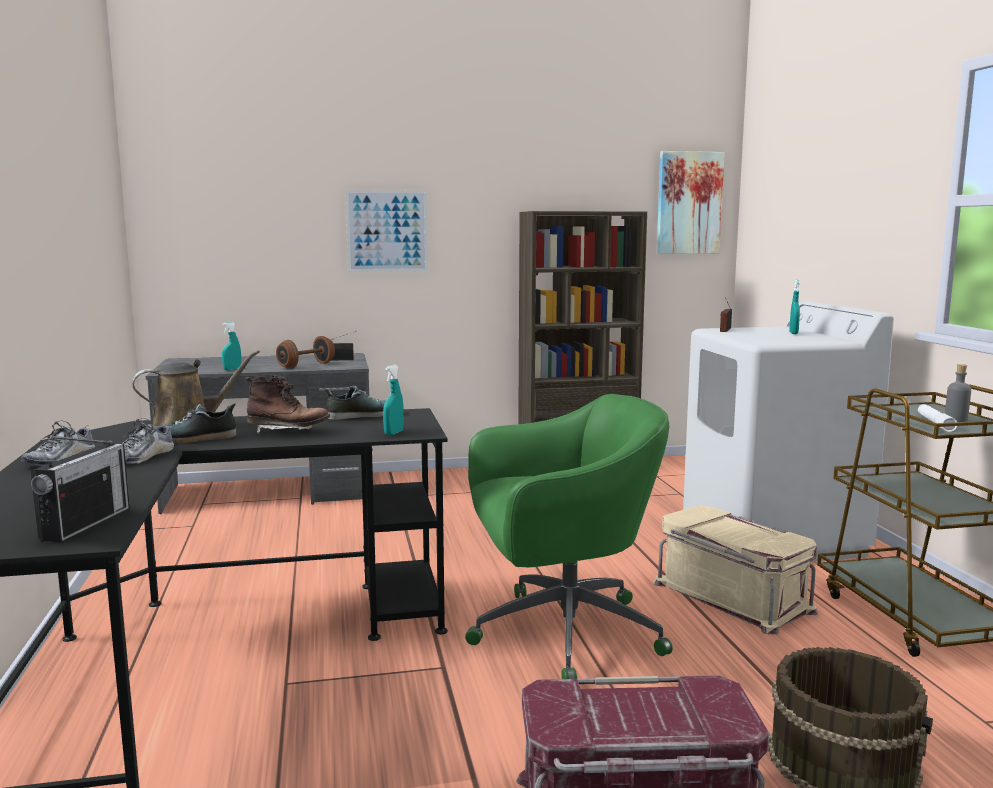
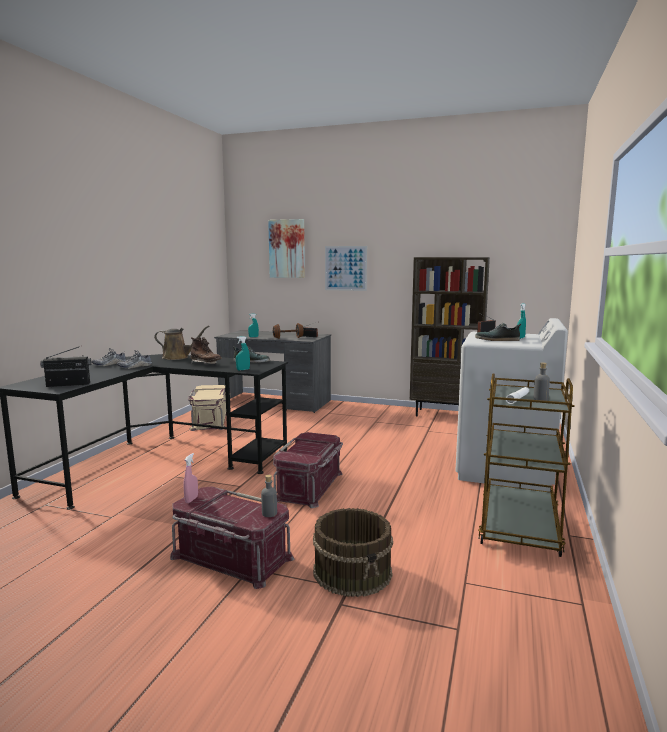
camera: 30 degrees right, 0 degrees up
radio [30,436,130,543] -> radio turned 150 degrees counterclockwise [40,346,91,387]
shoe [155,403,236,444] -> shoe moved to [475,323,521,341]
green office chair [465,394,673,679] -> red storage box [273,432,343,508]
beige storage box [654,506,818,635] -> beige storage box moved to [188,385,226,431]
picture [657,151,725,254] -> picture moved to [268,219,305,278]
none -> pink spray bottle [183,453,198,503]
none -> grey bottle [261,475,277,517]

